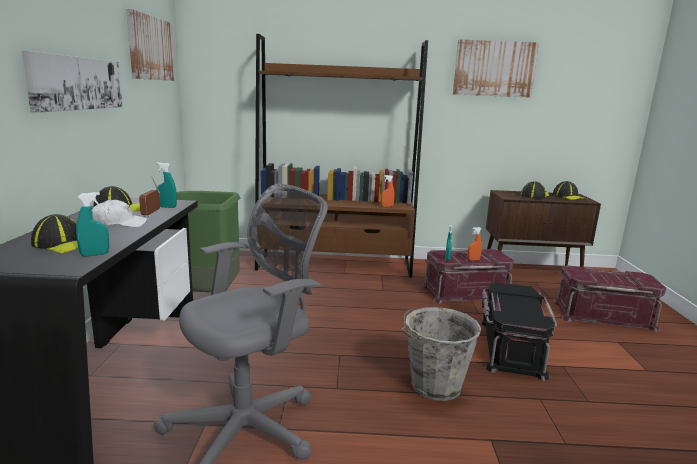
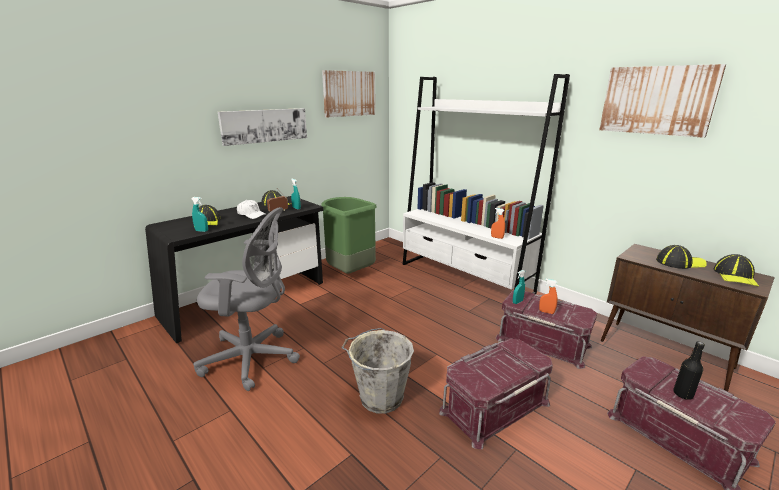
camera: 45 degrees right, 5 degrees up
brown bookcase [255,34,428,278] -> white bookcase [403,74,570,294]
black storage box [481,282,557,381] -> red storage box [439,339,553,449]
none -> black bottle [673,341,705,400]

